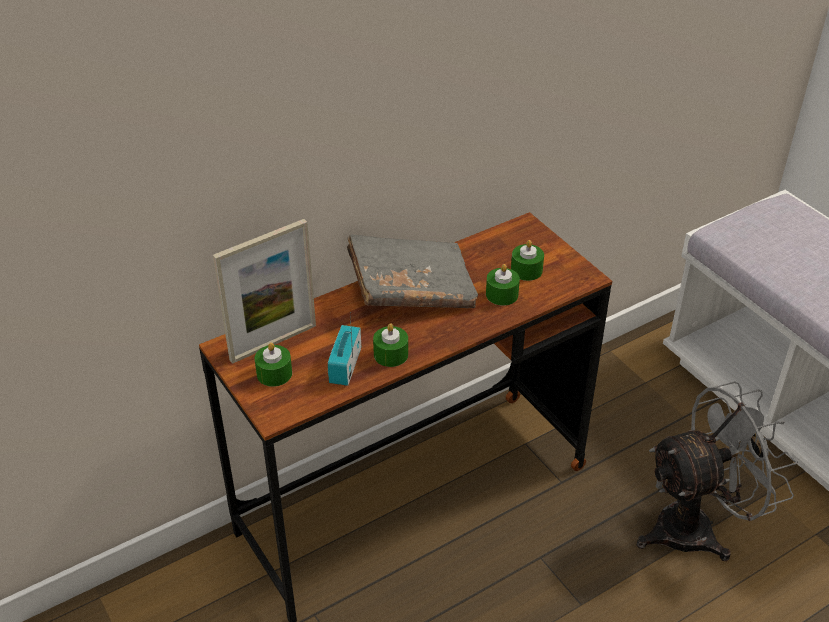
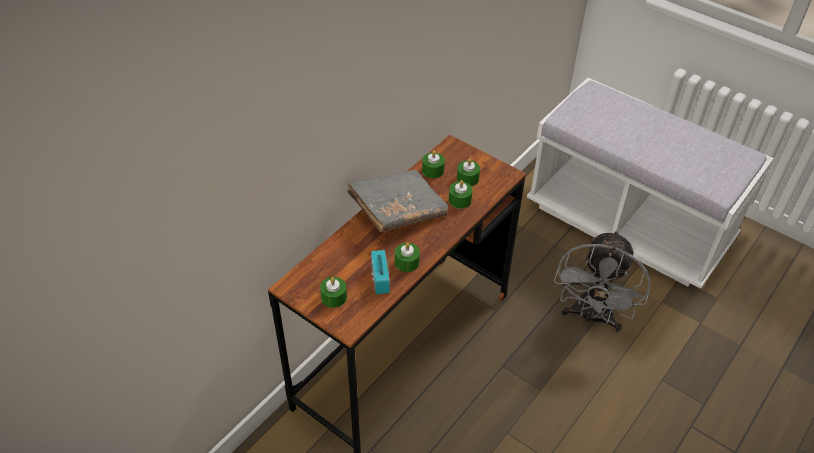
camera: 20 degrees left, 5 degrees up
picture frame [213,219,316,364] -> none
grey fan [636,381,797,561] -> grey fan turned 150 degrees clockwise [554,230,651,332]
none -> green candle [422,151,445,178]

